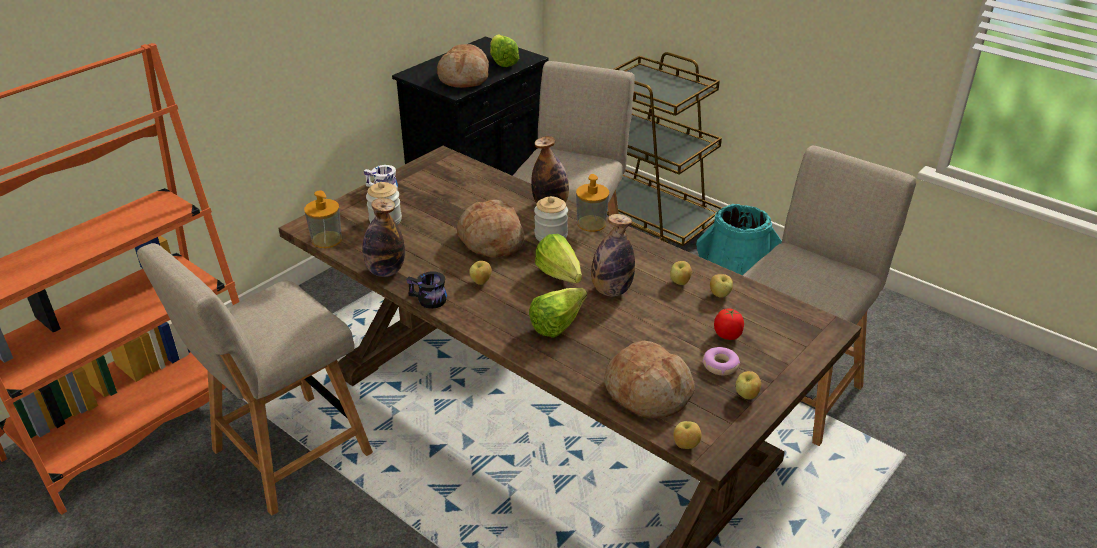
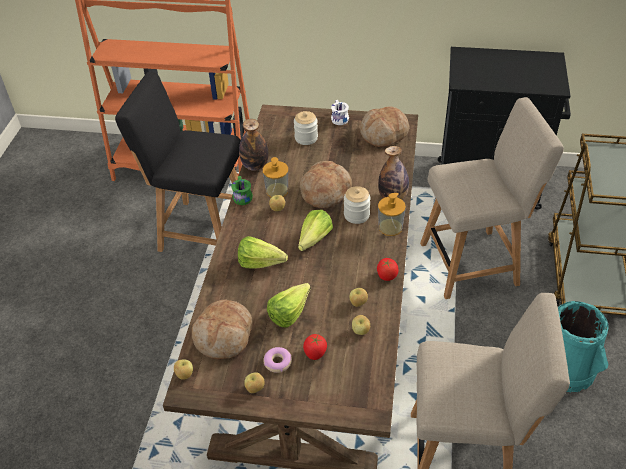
camera: 60 degrees right, 10 degrees up
beige chair [137,243,373,516] -> black chair [115,72,241,252]
soap dispenser [304,190,342,248] -> soap dispenser moved to [263,157,288,197]
black mug [406,271,447,309] -> green mug [231,176,253,205]
bread [437,44,489,88] -> bread moved to [360,106,410,147]
lettuce [490,35,519,67] -> lettuce moved to [267,283,311,328]
bottle [591,214,635,297] -> none
none -> tomato [377,258,398,281]

